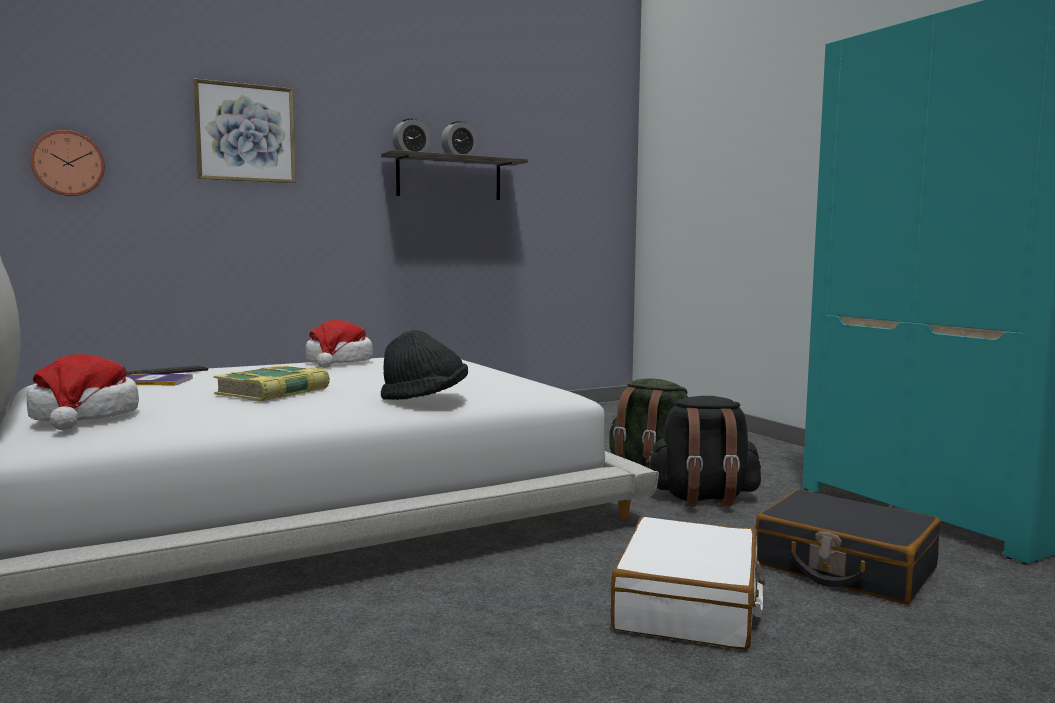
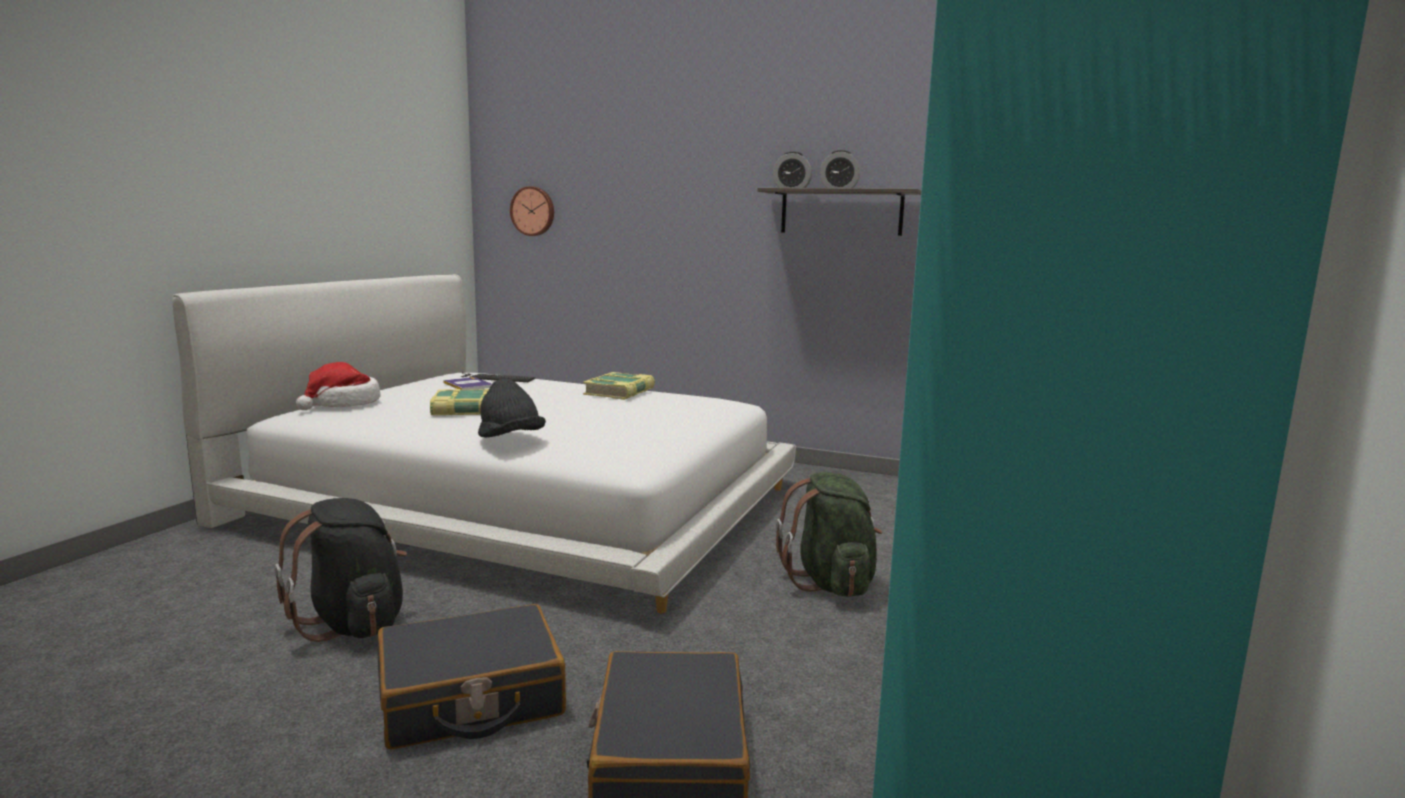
camera: 50 degrees right, 5 degrees up
picture [193,78,296,183] -> none
hat [305,320,373,368] -> book [583,372,655,400]
white suitcase [611,517,765,650] -> black suitcase [378,604,566,749]
black backpack [646,396,761,507] -> black backpack moved to [275,498,407,642]

